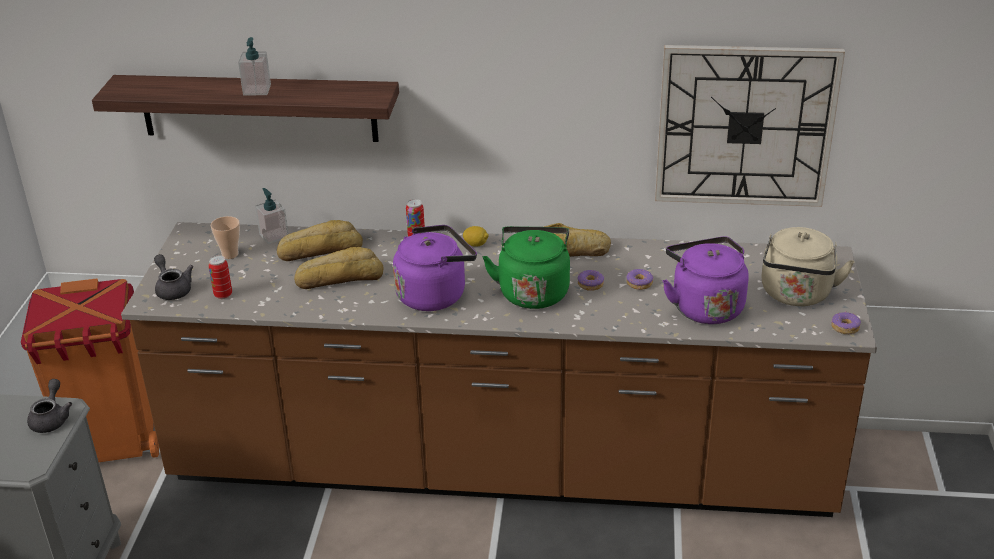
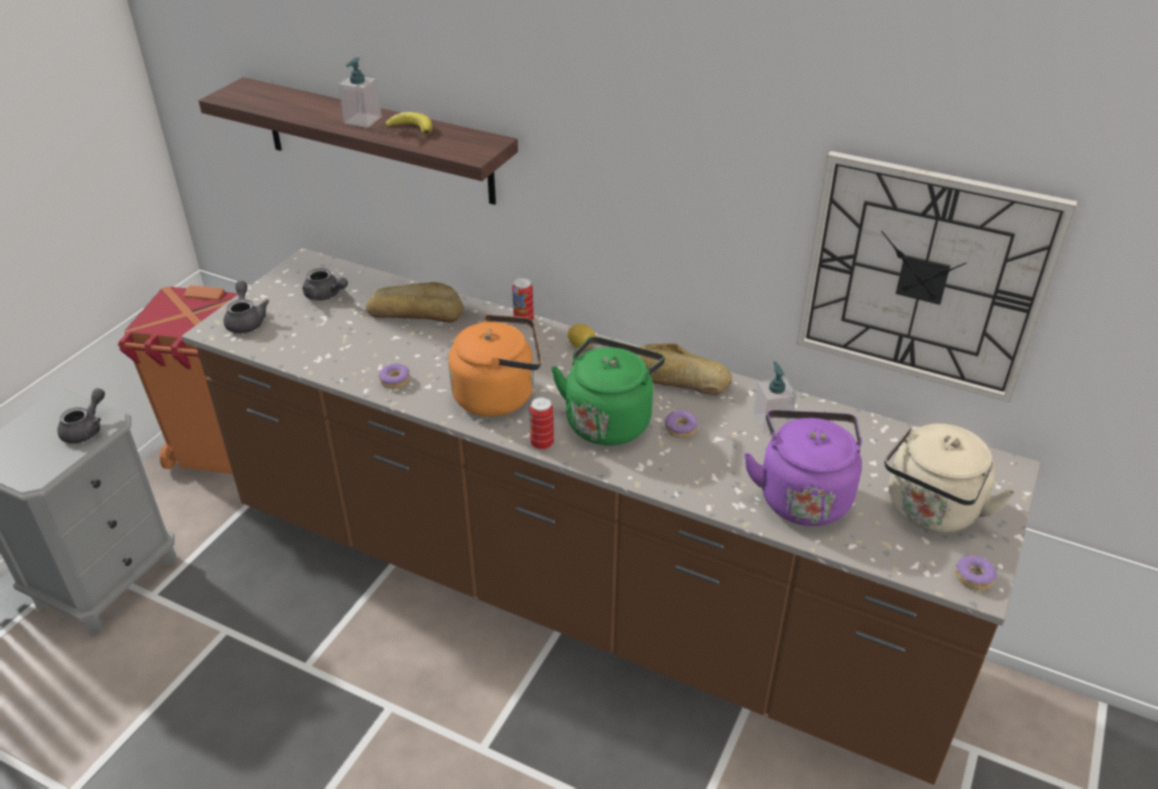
camera: 20 degrees right, 5 degrees up
can [208,255,232,299] -> can moved to [529,397,554,450]
cup [211,216,240,259] -> grey teapot [302,268,348,300]
soap dispenser [255,188,288,244] -> soap dispenser moved to [753,361,797,434]
bread [294,247,384,289] -> none
purple kettle [393,225,477,311] -> orange kettle [448,314,541,417]
donut [626,269,654,290] -> donut moved to [379,363,410,389]
none -> banana [385,112,433,135]

